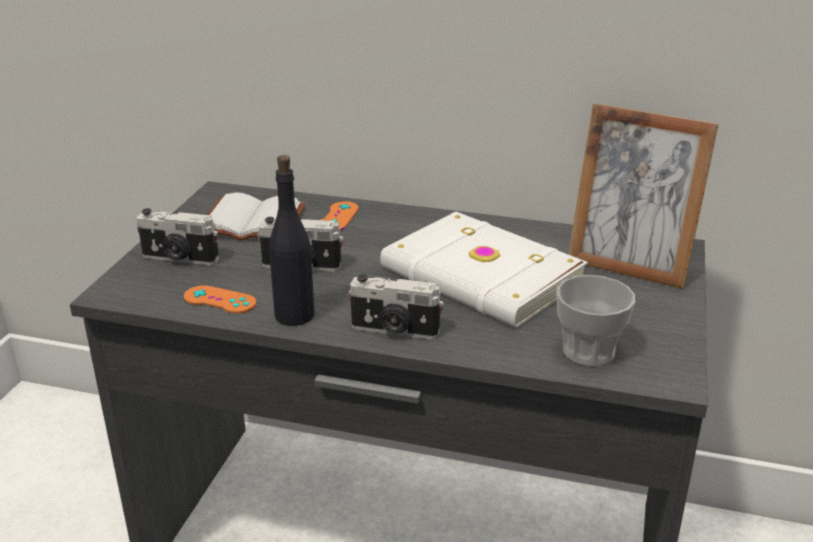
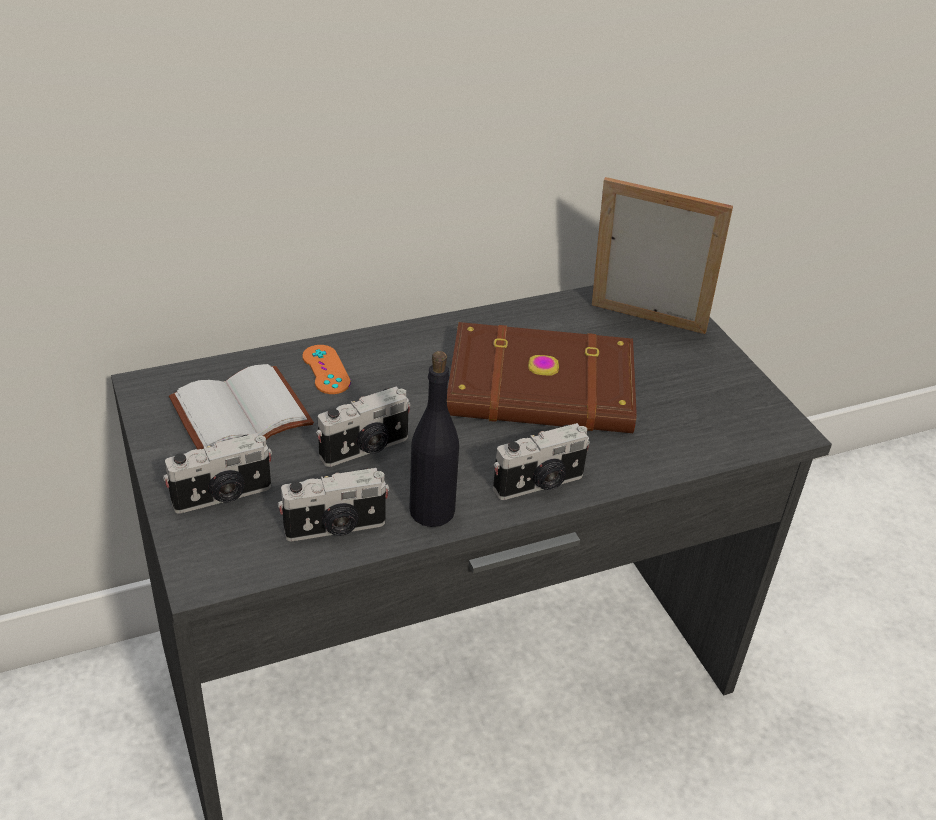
camera: 40 degrees left, 10 degrees up
orange game controller [184,285,256,314] -> camera [278,468,390,542]
white book [380,212,588,328] -> brown book [447,322,637,433]
cup [556,275,635,366] -> none
picture frame [568,103,719,289] -> picture frame turned 150 degrees counterclockwise [592,177,733,334]

